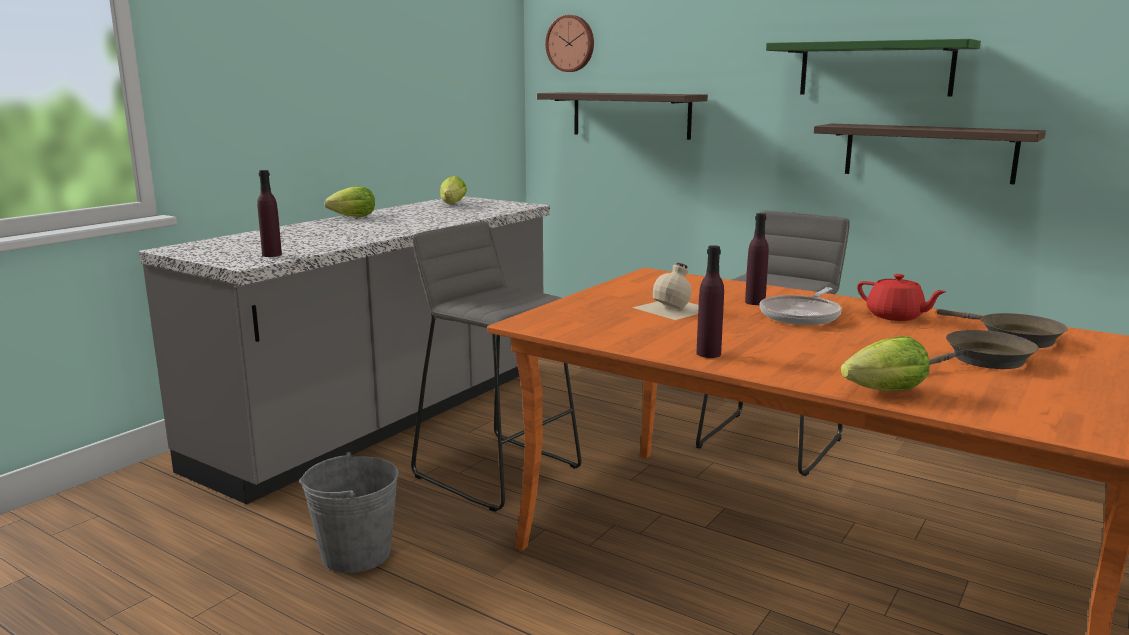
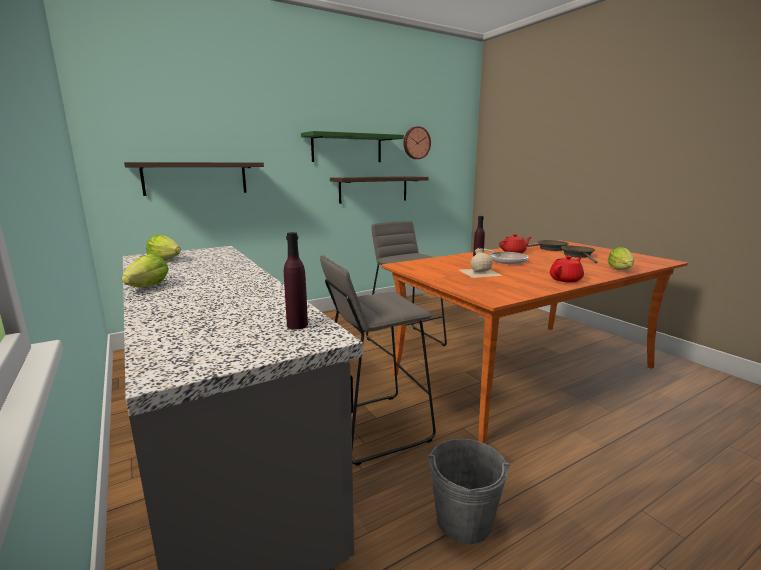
camera: 65 degrees left, 0 degrees up
wall clock [545,15,594,72] -> wall clock moved to [404,126,431,159]
purple bottle [697,245,724,358] -> red teapot [550,256,584,283]

